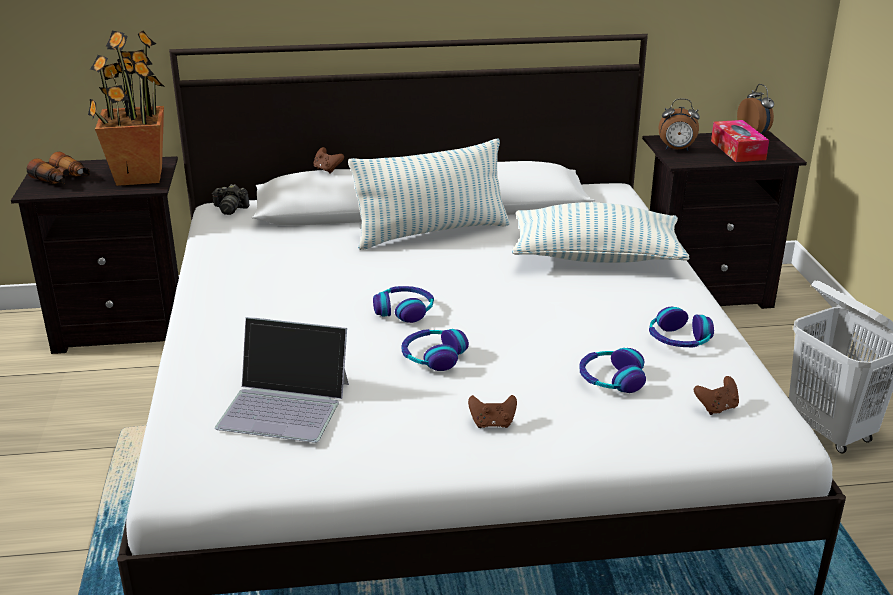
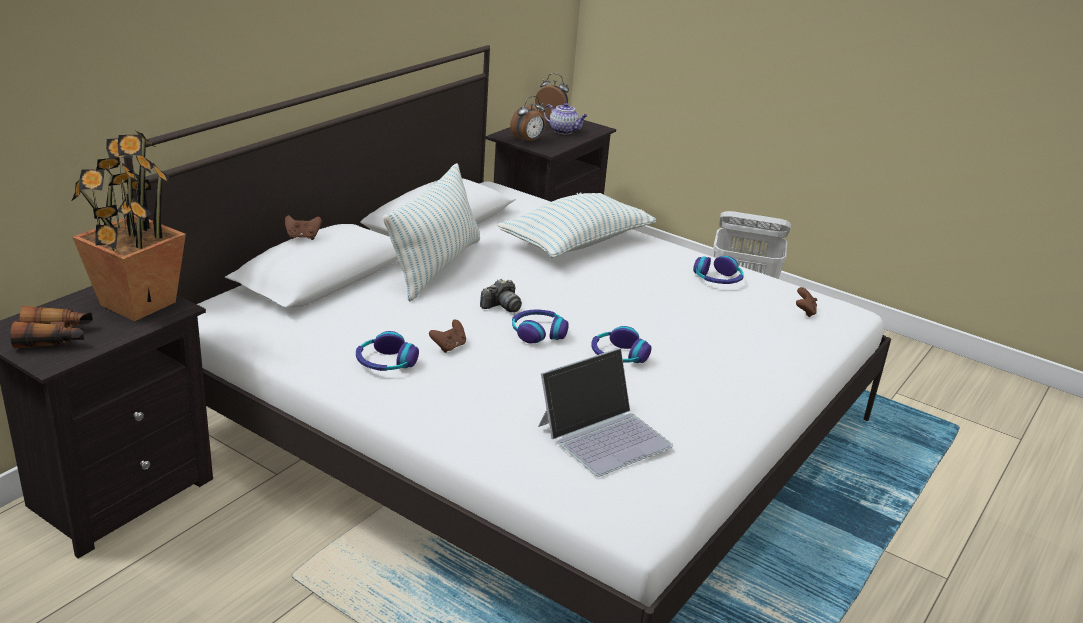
camera: 50 degrees left, 0 degrees up
camera [212,184,250,215] -> camera moved to [480,279,522,312]
brown game controller [468,395,517,428] -> brown game controller moved to [429,320,466,353]
headphones [579,348,646,393] -> headphones moved to [356,331,419,371]
tissue box [711,120,769,162] -> teapot [543,103,588,134]

